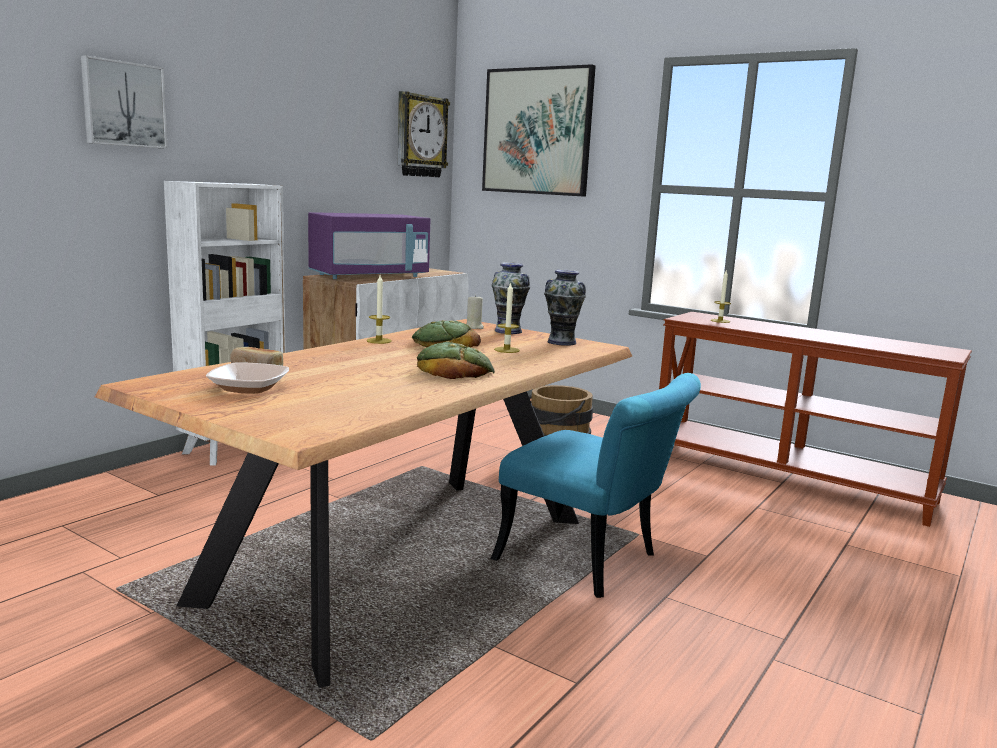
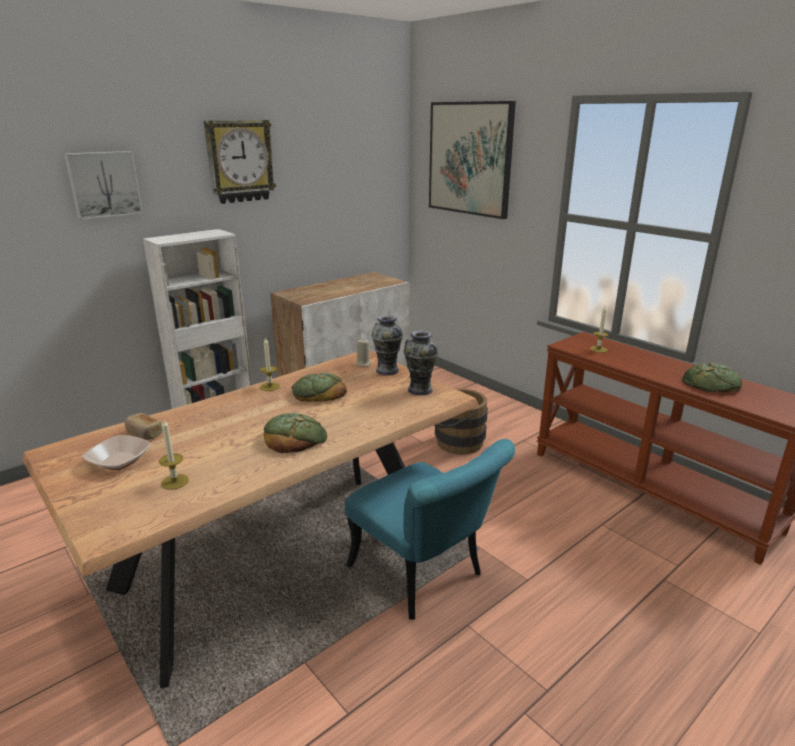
camera: 15 degrees right, 10 degrees up
purple microwave [308,212,430,279] -> none
wall clock [397,91,450,177] -> wall clock moved to [204,120,276,204]
candle [494,282,520,353] -> candle moved to [159,420,189,490]
none -> bread [682,363,742,392]

